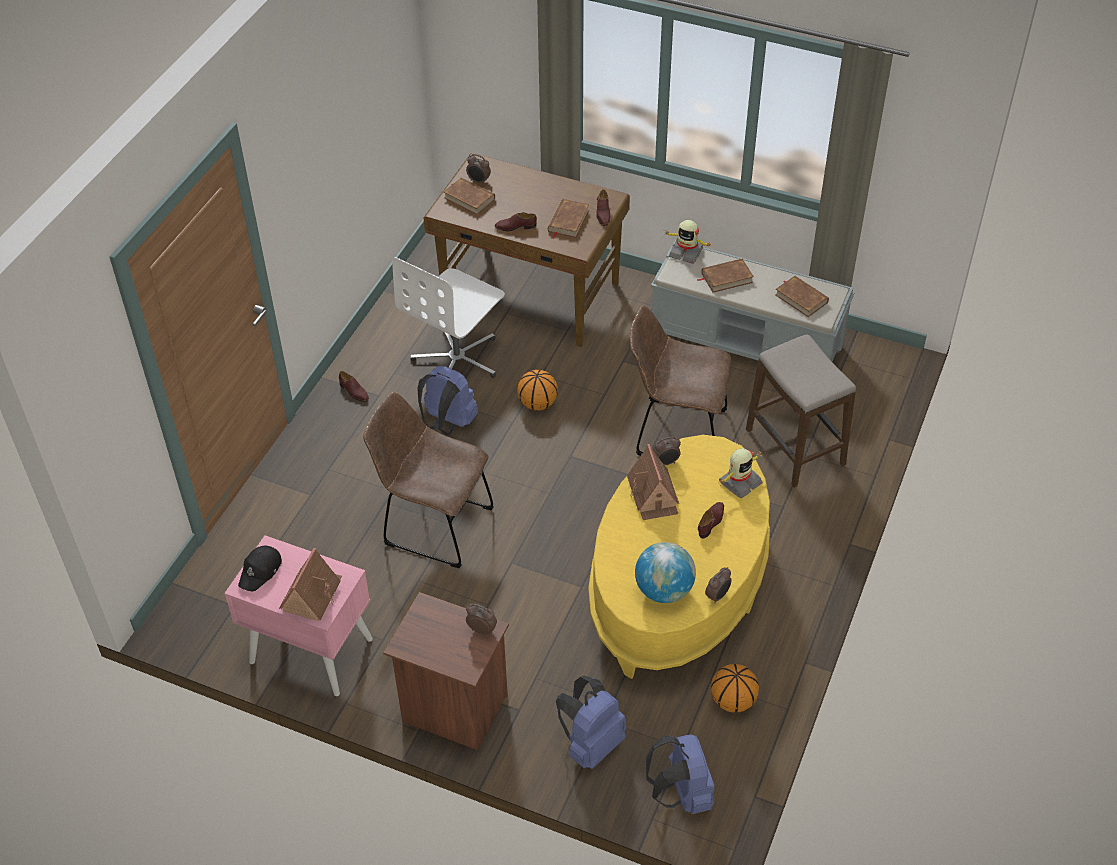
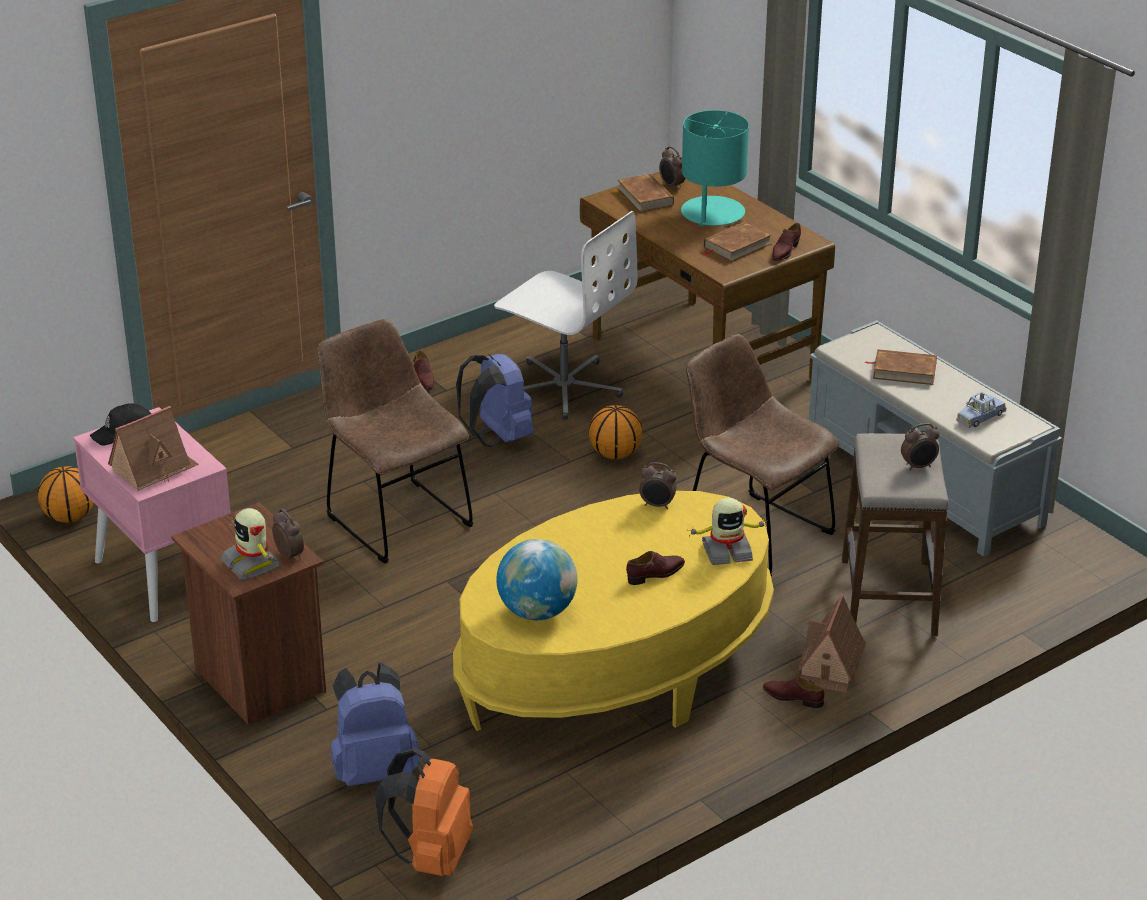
camera: 30 degrees right, 15 degrees down
white office chair [392,257,505,378] -> white office chair turned 120 degrees counterclockwise [494,211,637,420]
brown shoe [495,212,537,231] -> brown shoe moved to [763,678,824,708]
toy house [627,444,679,520] -> toy house moved to [797,594,866,693]
blue backpack [646,734,715,814] -> orange backpack [375,748,473,876]
toy robot [663,220,713,264] -> toy robot moved to [221,508,280,580]
alarm clock [705,567,731,604] -> alarm clock moved to [901,423,939,471]
basketball [711,664,759,713] -> basketball moved to [38,466,94,523]
brown book [775,276,829,317] -> blue toy car [956,392,1006,428]
none -> turquoise table lamp [681,110,749,227]

